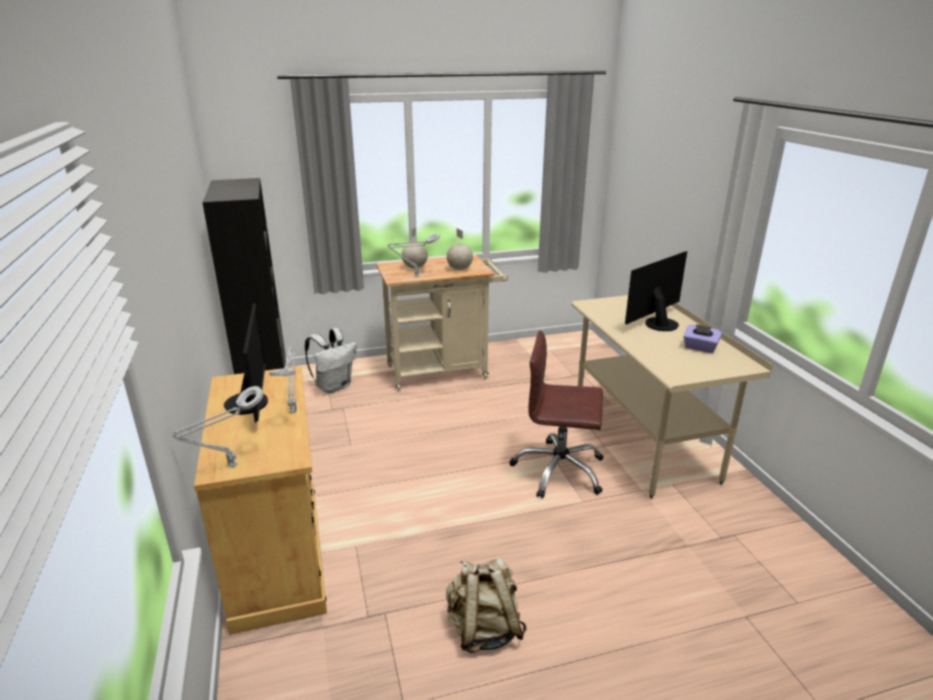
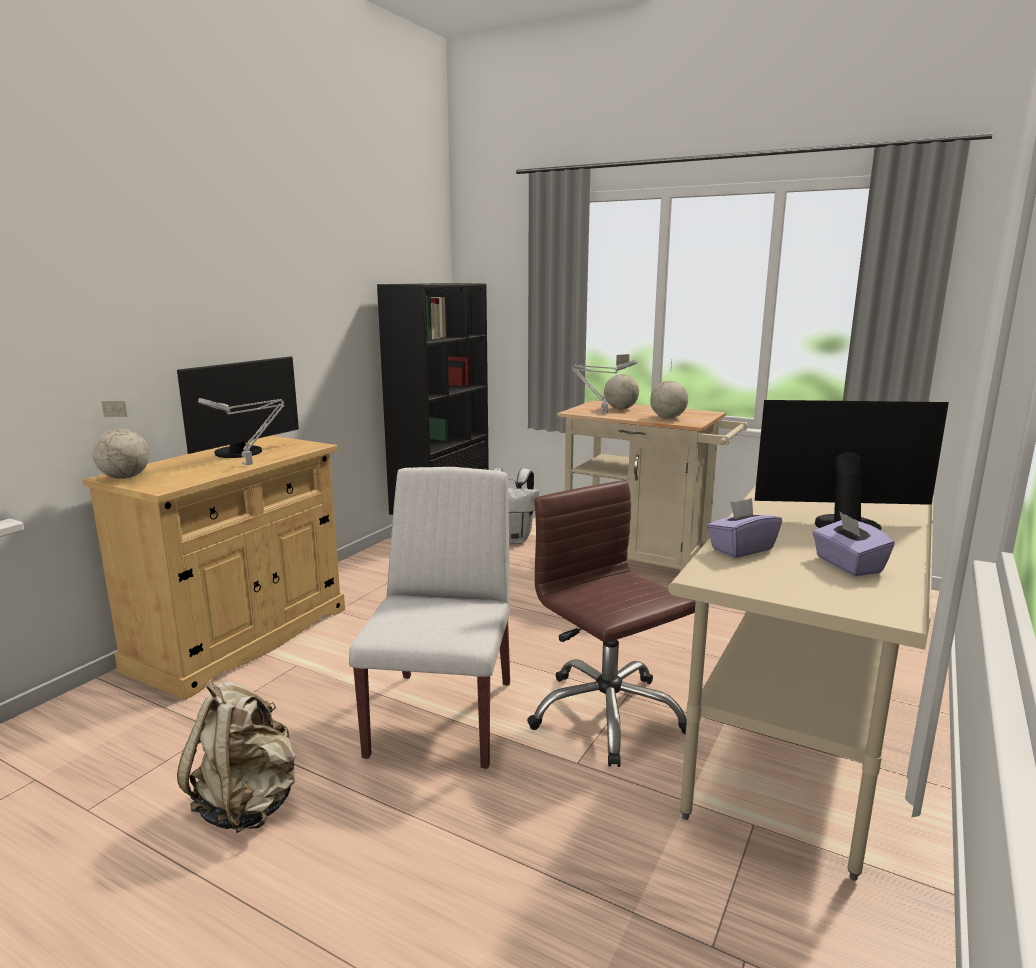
camera: 45 degrees right, 10 degrees down
grey table lamp [172,386,263,467] -> globe [92,401,150,479]
none -> white chair [349,467,510,769]
none -> purple tissue box [707,498,782,558]

